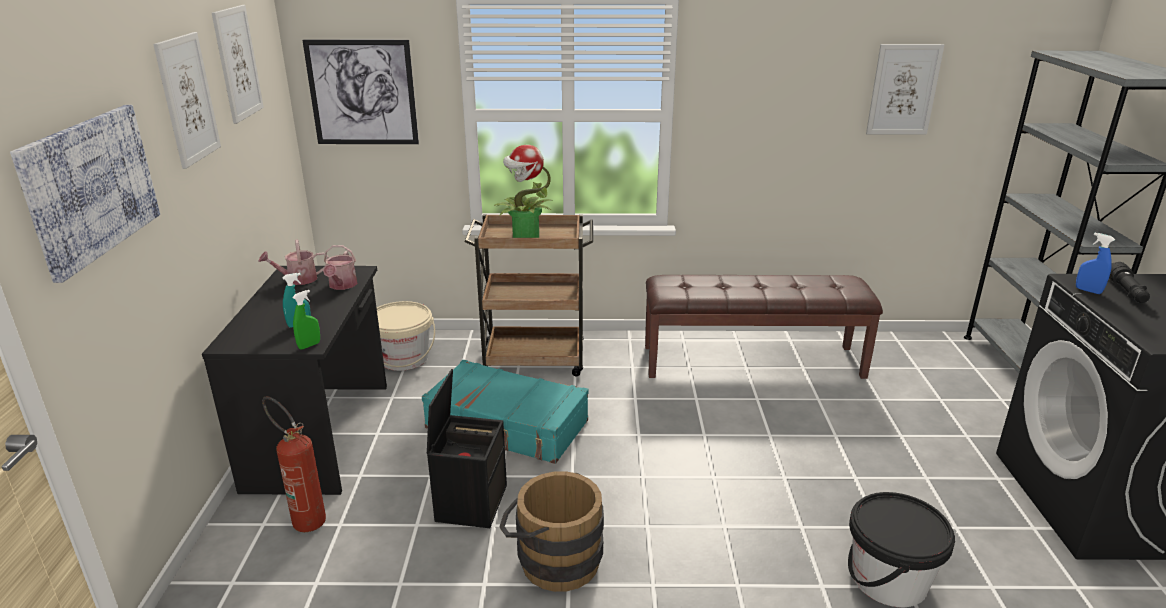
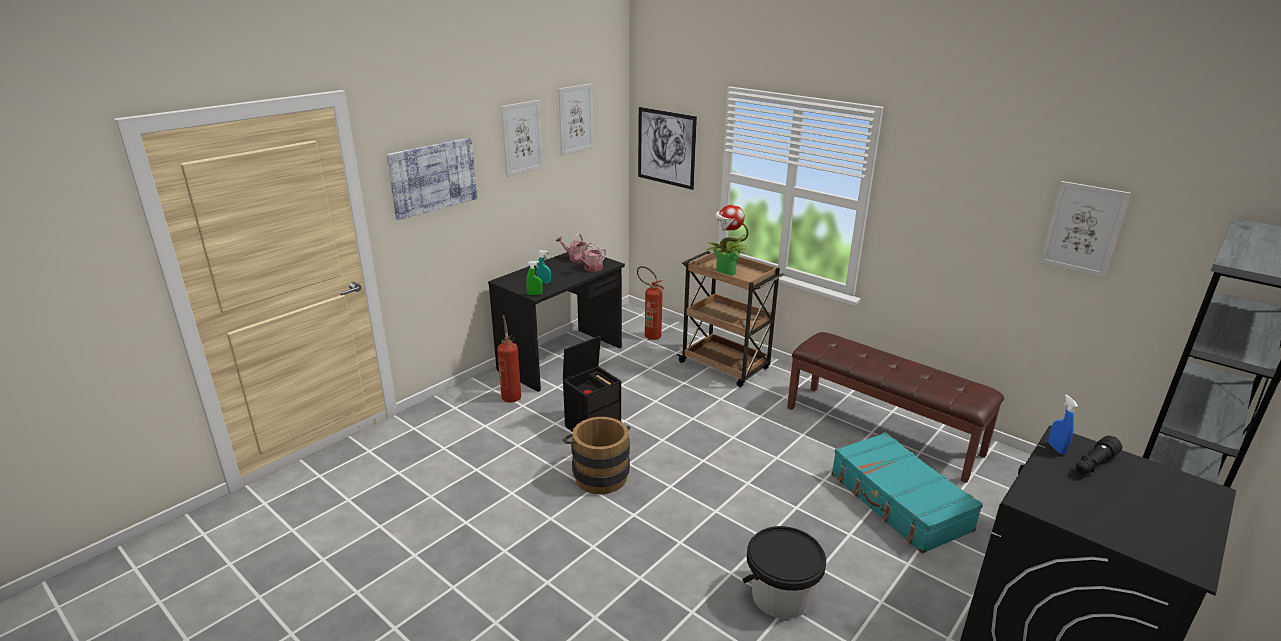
camera: 40 degrees right, 0 degrees up
beige bucket [377,301,435,371] -> fire extinguisher [637,266,665,340]
turquoise suitcase [422,360,588,464] -> turquoise suitcase moved to [831,432,983,554]

